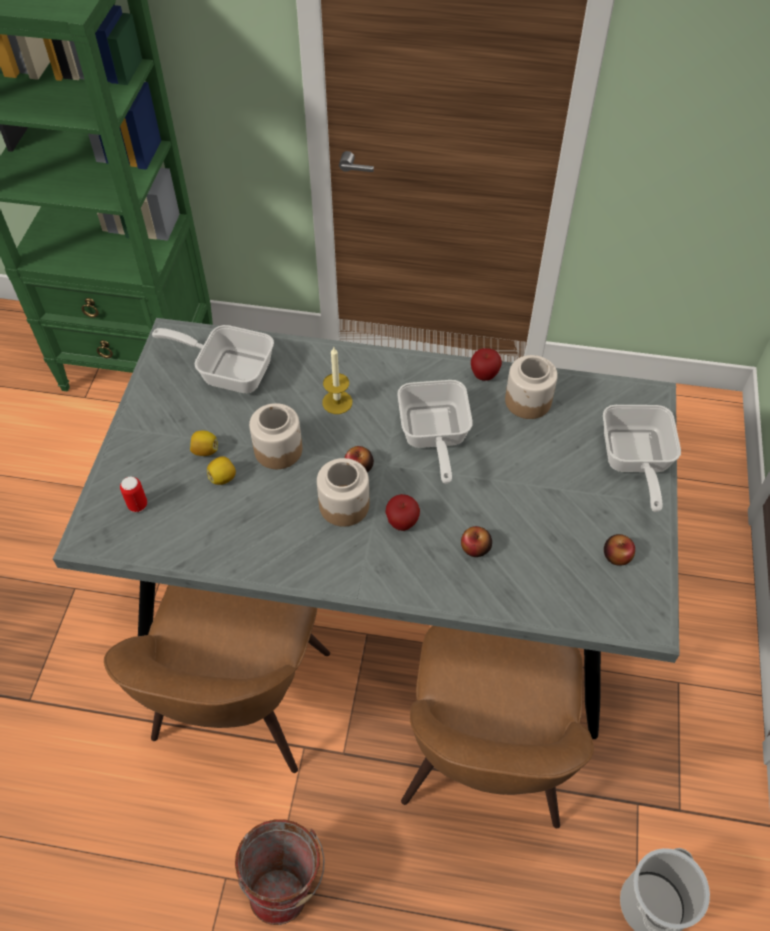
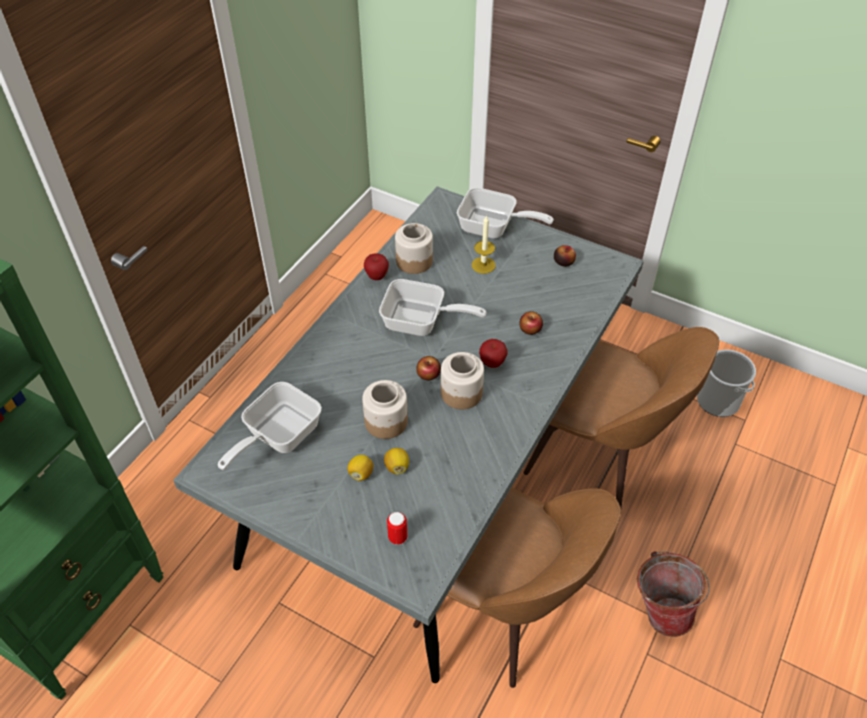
camera: 70 degrees left, 5 degrees down
candle [322,347,352,414] -> candle moved to [472,215,496,274]

